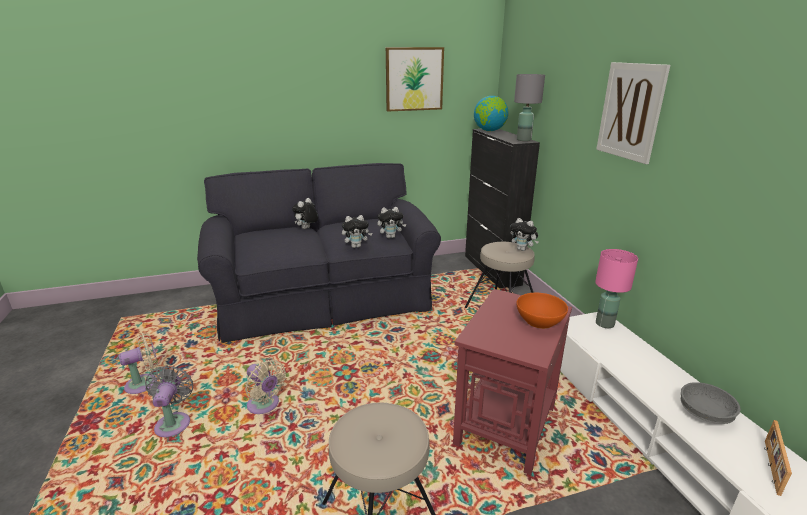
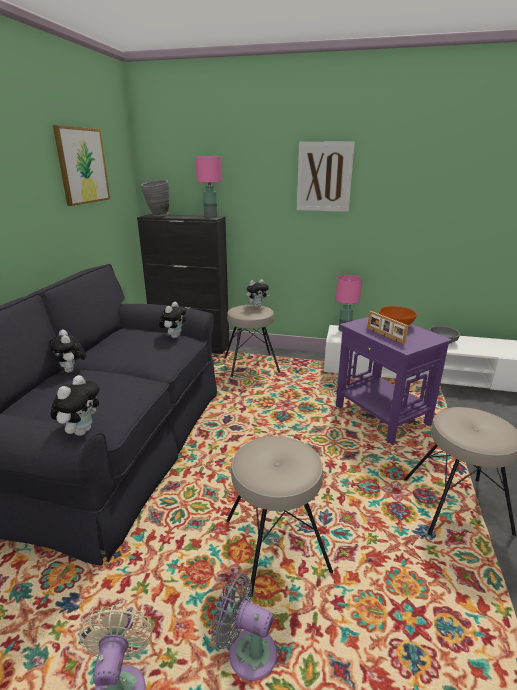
camera: 60 degrees left, 0 degrees up
beige fan [245,360,286,414] -> beige stool [226,436,333,597]
plush toy [342,215,372,248] -> plush toy moved to [50,375,100,436]
red side table [453,289,572,475] -> purple side table [336,317,452,444]
globe [474,96,508,131] -> grey vase [141,180,169,217]
grey table lamp [514,74,545,141] -> pink table lamp [195,156,222,218]
picture frame [765,420,792,496] -> picture frame moved to [367,311,408,344]

